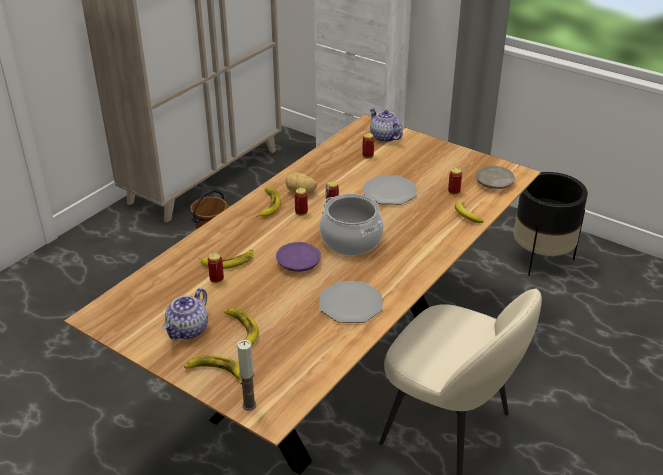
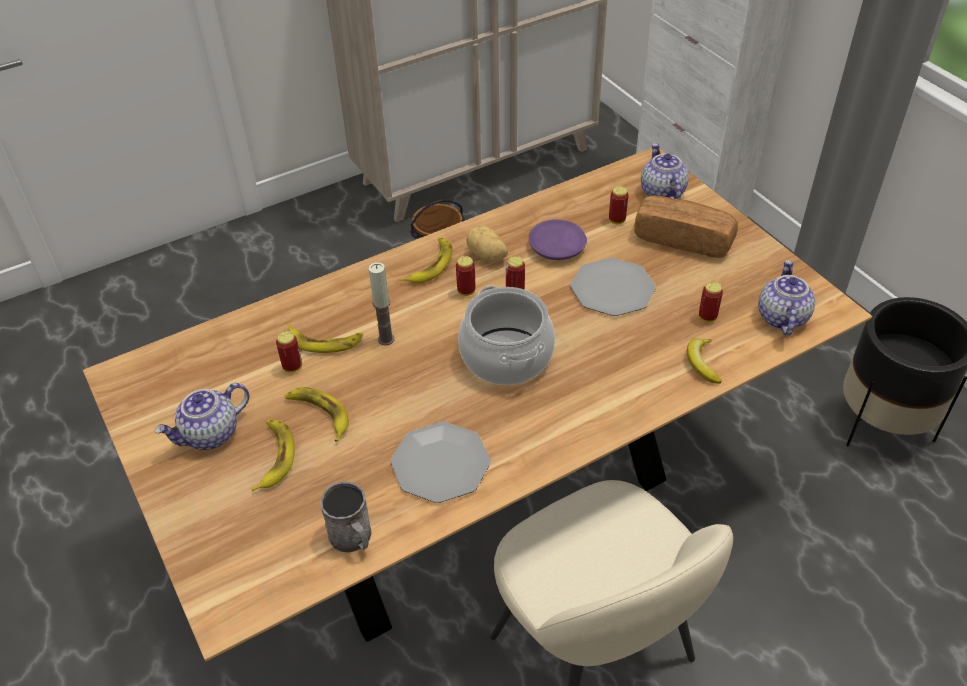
camera: 25 degrees right, 10 degrees up
banana [184,355,242,384] -> banana moved to [285,387,349,442]
candle [237,340,257,411] -> candle moved to [368,262,394,345]
purple plate [276,242,321,272] -> purple plate moved to [529,219,587,260]
beige plate [475,166,515,189] -> teapot [758,260,815,336]
none -> grey mug [320,481,372,553]
none -> bread [635,196,738,258]

